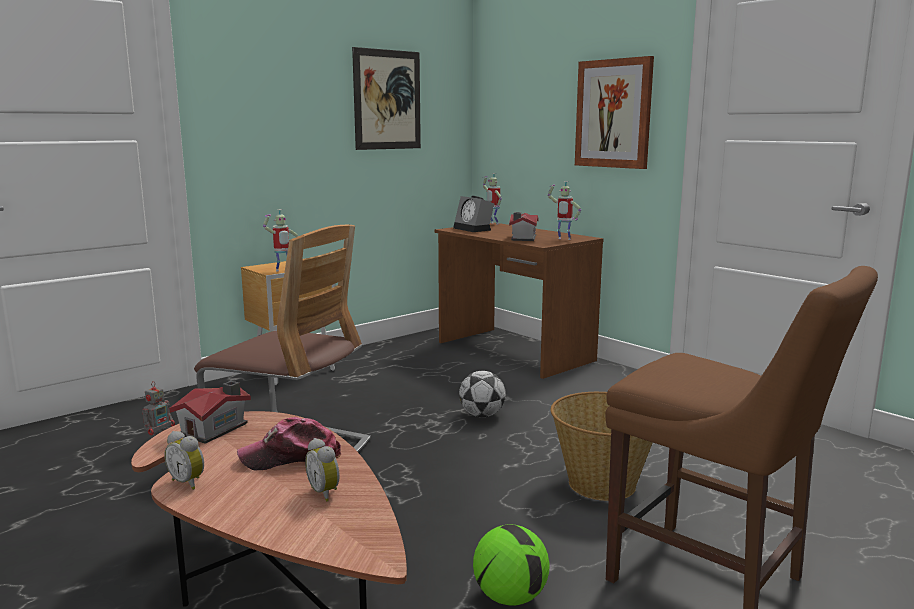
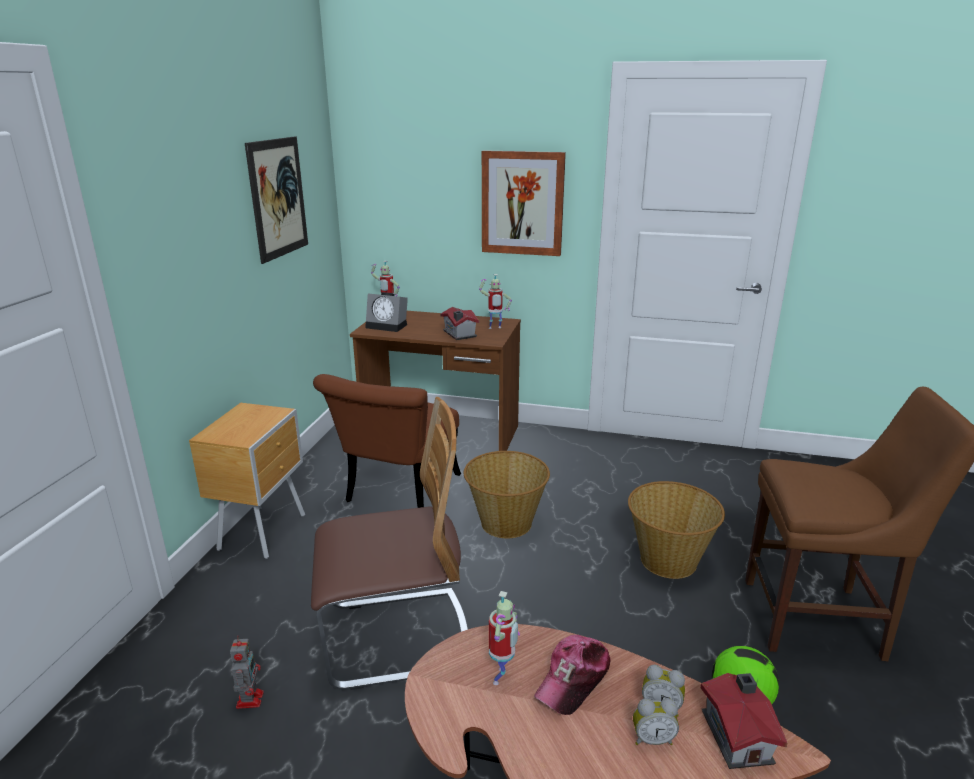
camera: 35 degrees left, 10 degrees up
alarm clock [164,431,204,490] -> alarm clock moved to [633,698,679,745]
toy house [169,381,251,444] -> toy house moved to [700,673,787,769]
toy robot [263,209,298,271] -> toy robot moved to [489,591,520,685]
football [459,371,506,417] -> basket [464,451,550,538]
none -> brown chair [313,374,461,508]

